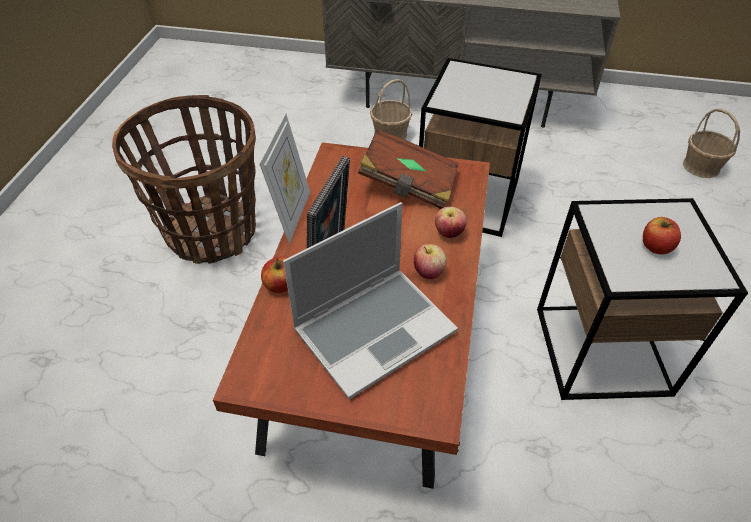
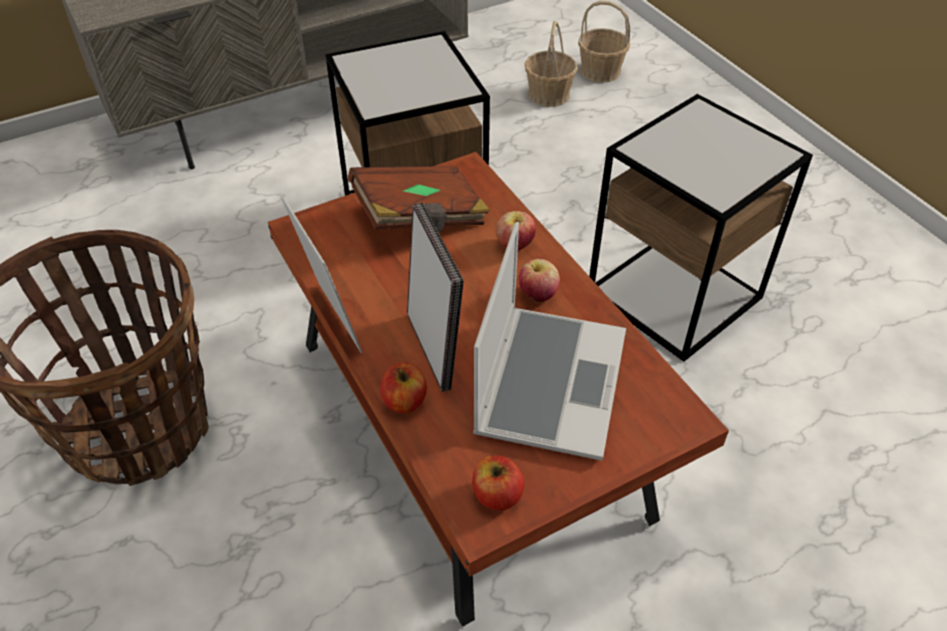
camera: 40 degrees left, 0 degrees up
basket [370,79,412,140] -> basket moved to [525,21,578,107]
apple [643,217,681,254] -> apple moved to [472,455,524,510]

